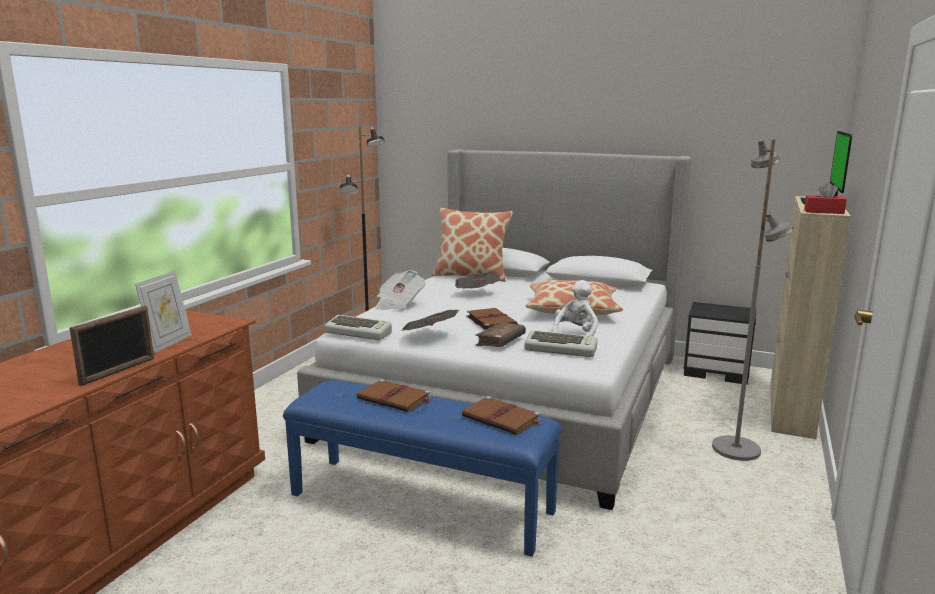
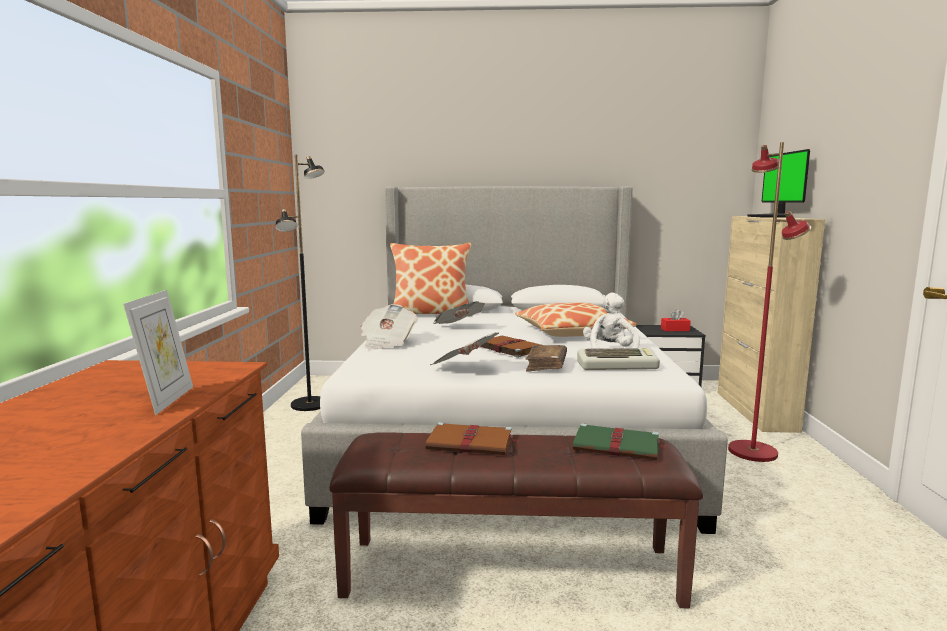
camera: 20 degrees left, 5 degrees down
picture frame [69,306,154,386] -> none
blue bench [283,380,562,557] -> brown bench [329,432,703,608]
keyboard [324,315,392,340] -> none
brown book [462,396,541,435] -> green book [573,423,665,460]
grey floor lamp [712,139,794,461] -> red floor lamp [728,142,811,462]
red tissue box [804,182,847,214] -> red tissue box moved to [661,309,691,331]

